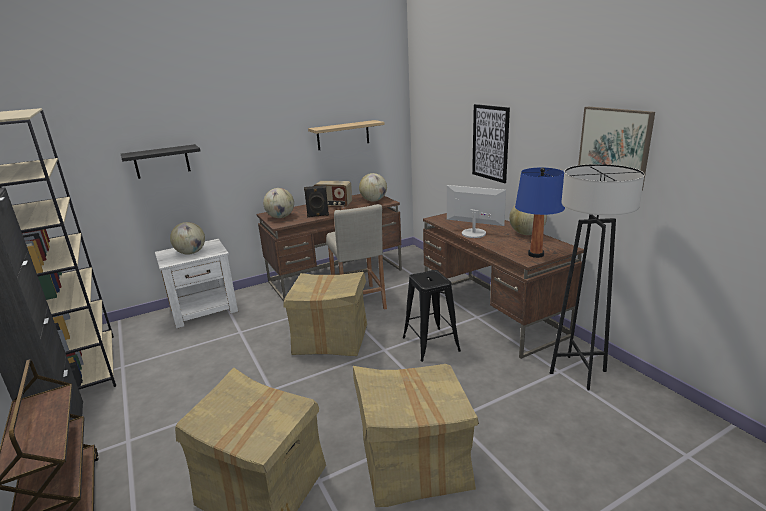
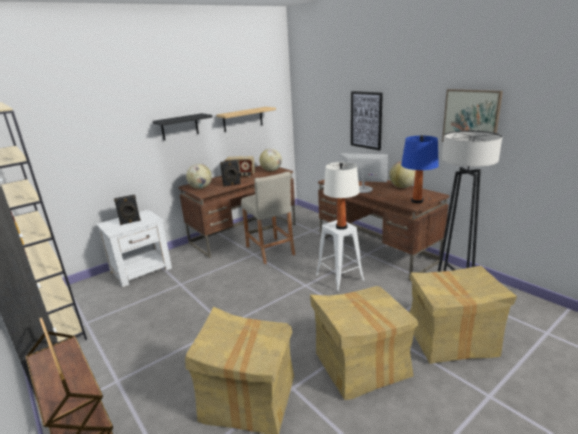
camera: 10 degrees left, 0 degrees up
black shelf [121,144,200,179] -> black shelf moved to [153,113,212,140]
globe [170,222,205,254] -> black speaker [114,195,141,225]
cardboard box [283,272,367,356] -> cardboard box moved to [409,266,517,364]
black stool [403,270,461,362] -> white stool [316,220,364,291]
none -> white table lamp [323,162,360,230]

